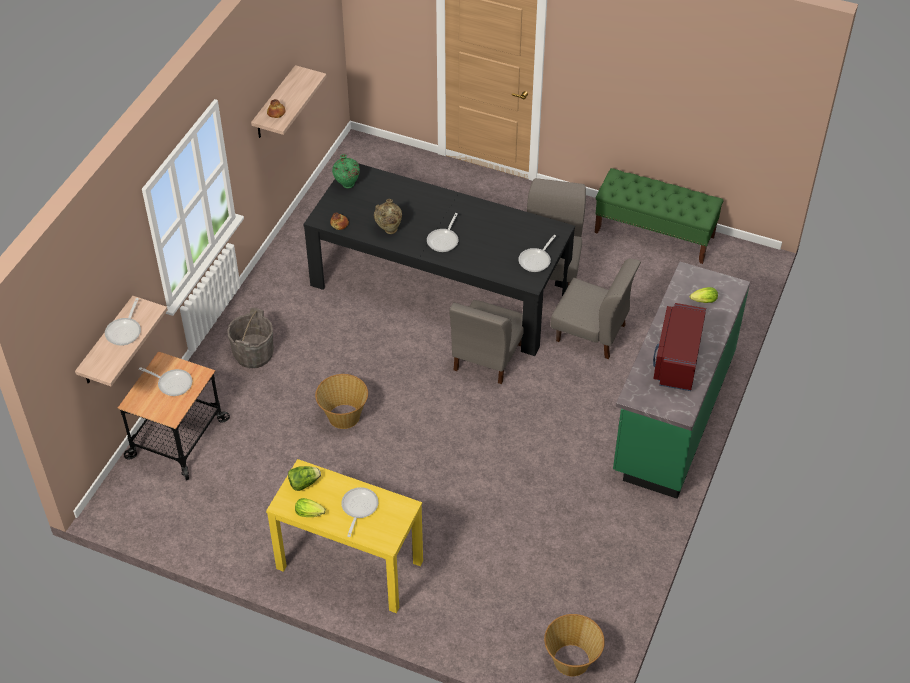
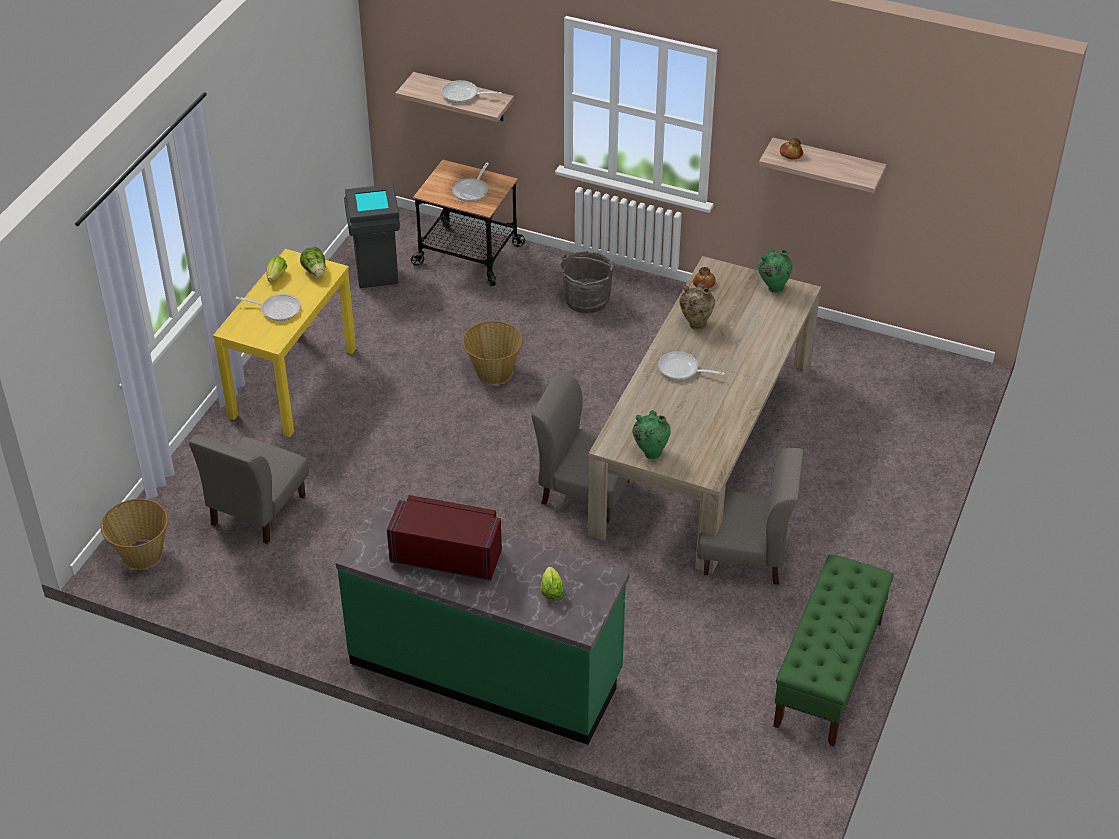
camera: 90 degrees right, 5 degrees down
black dining table [303,163,575,356] -> beige dining table [588,256,821,574]
frying pan [518,235,556,272] -> green vase [632,410,671,459]
grey chair [551,259,641,359] -> grey chair moved to [189,434,309,544]
none -> grey trash can [344,184,400,288]

